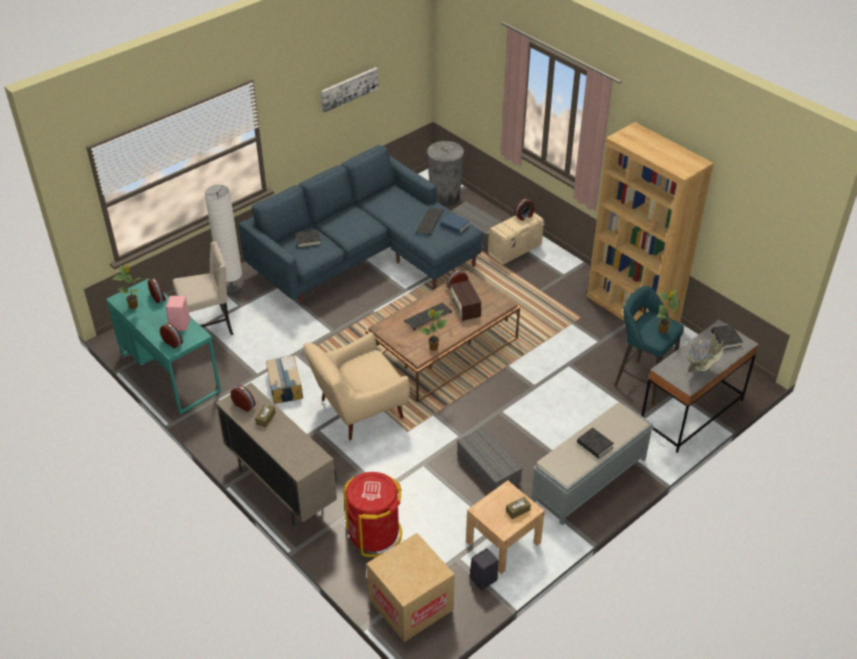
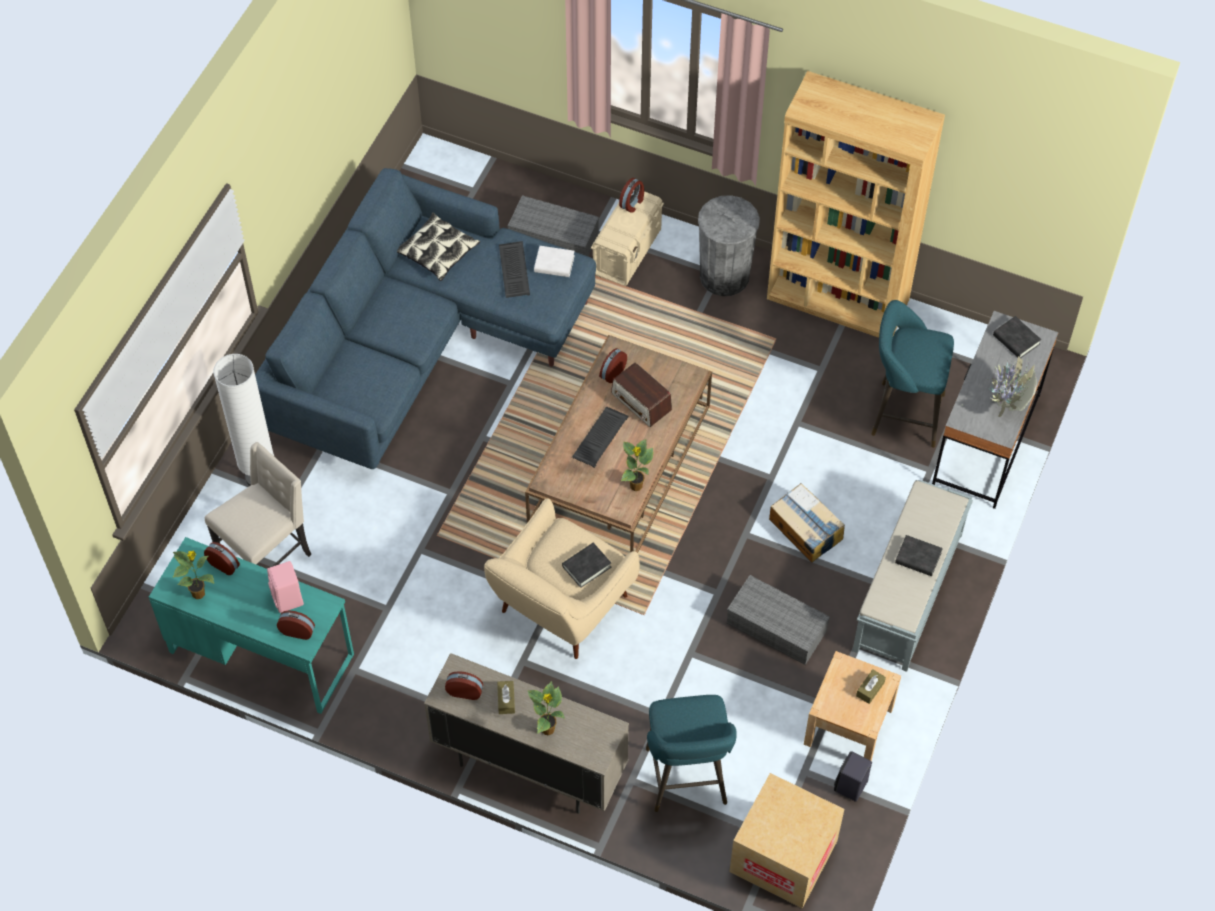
camera: 25 degrees left, 15 degrees up
cardboard box [266,355,303,404] -> cardboard box moved to [769,483,845,562]
black book [295,230,321,248] -> black book moved to [562,543,611,588]
picture [321,67,379,113] -> none
red trash can [344,472,402,557] -> turquoise stool [646,695,737,812]
grey trash can [427,141,464,207] -> grey trash can moved to [698,195,760,296]
blue book [441,213,470,234] -> white book [534,246,575,277]
potted plant [657,290,679,333] -> potted plant moved to [527,681,565,736]
none -> pillow [397,212,480,281]

